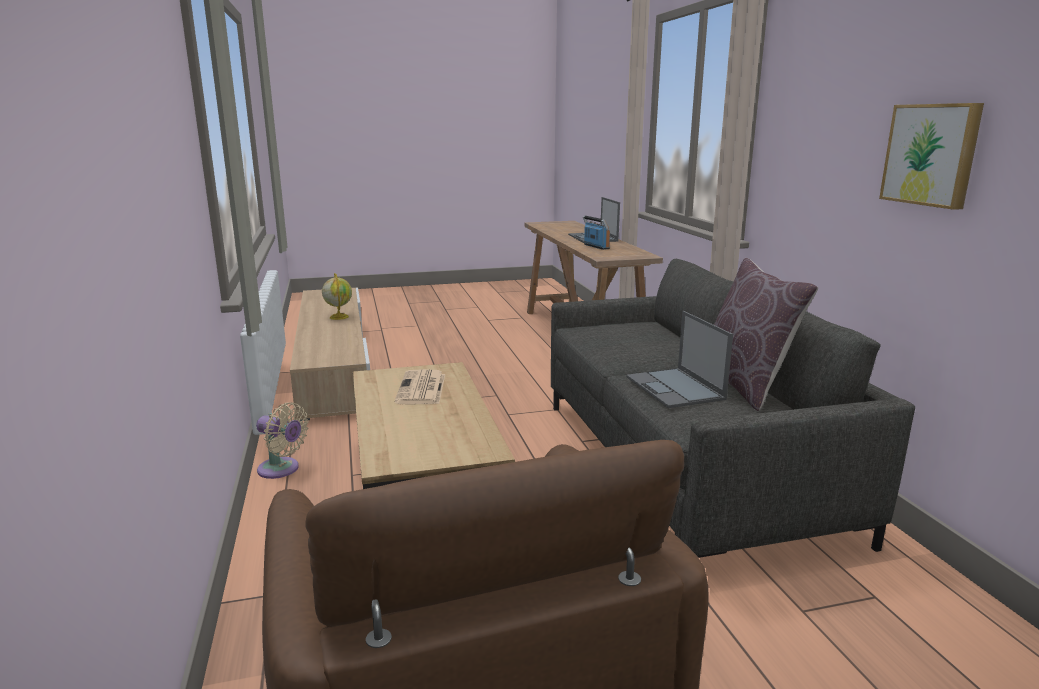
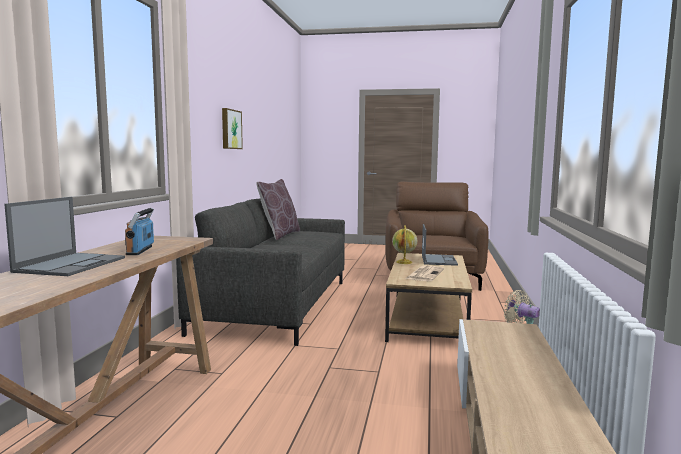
camera: 155 degrees left, 10 degrees down
globe [322,273,352,320] -> globe moved to [392,225,417,264]
laptop [626,311,733,408] -> laptop moved to [422,224,458,266]

